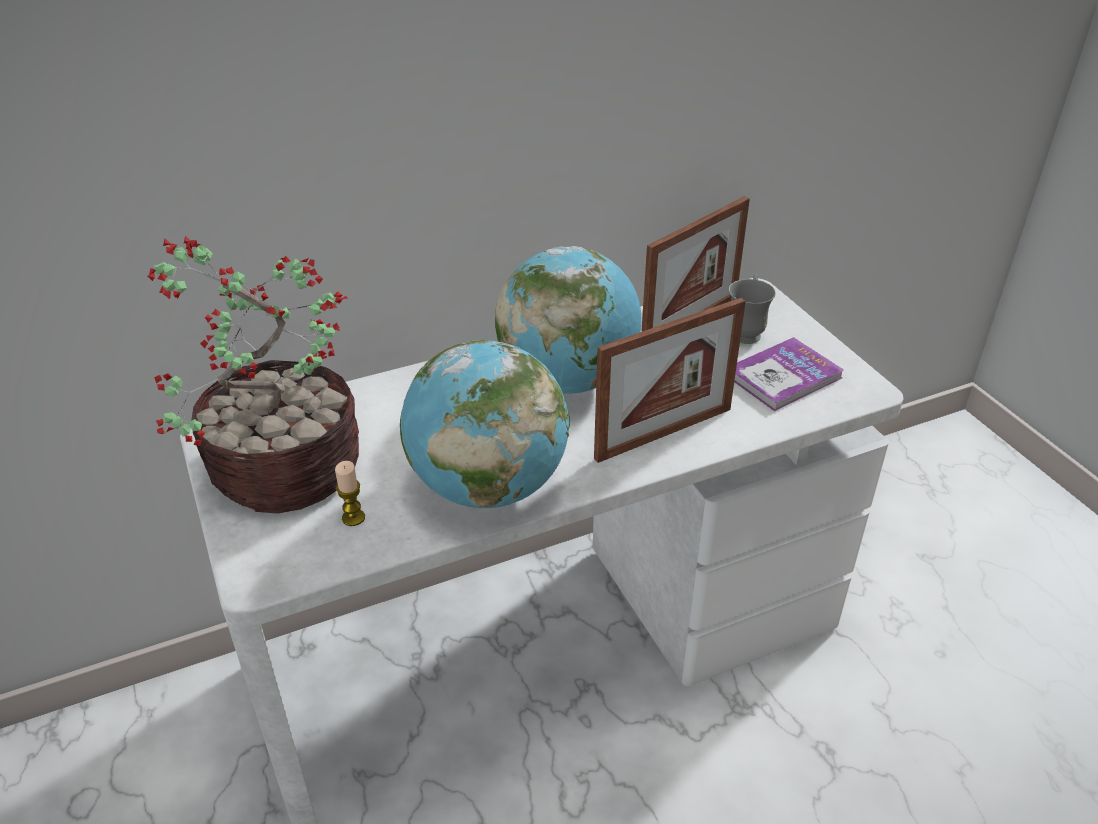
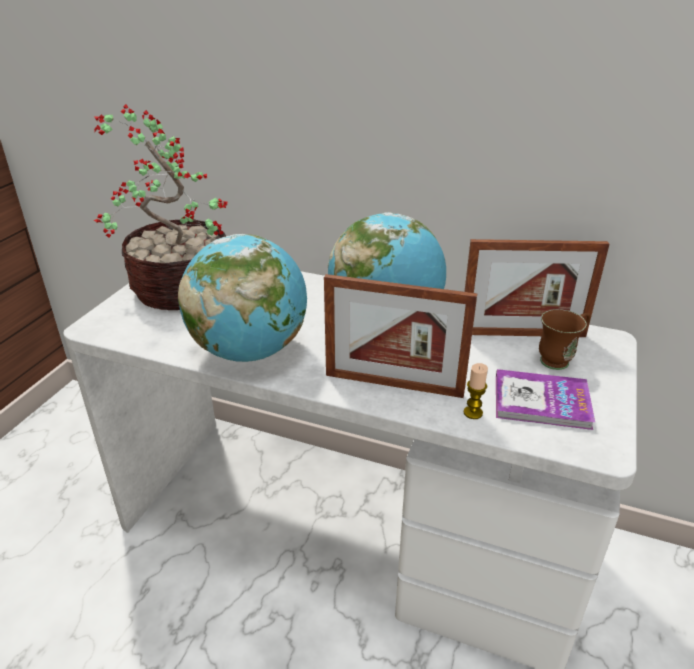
camera: 45 degrees right, 5 degrees down
candle [335,461,365,526] -> candle moved to [463,363,488,419]
grey mug [729,274,776,344] -> brown mug [539,309,590,370]

